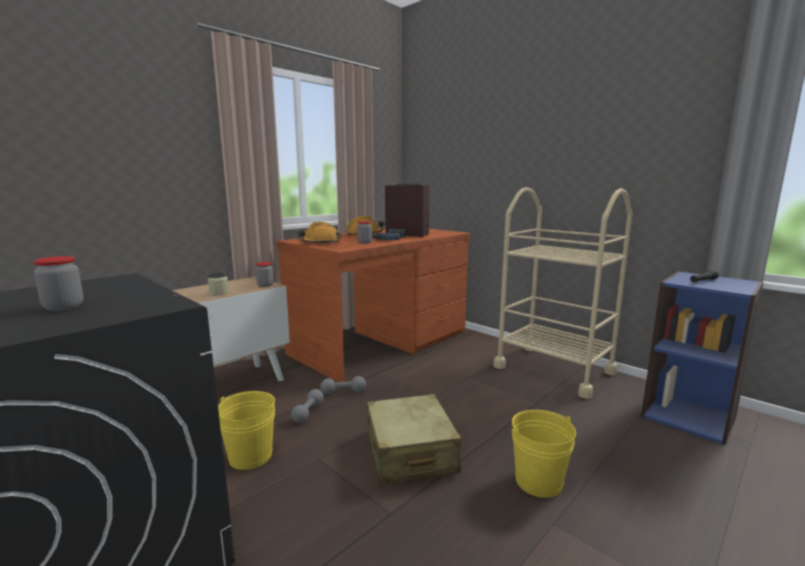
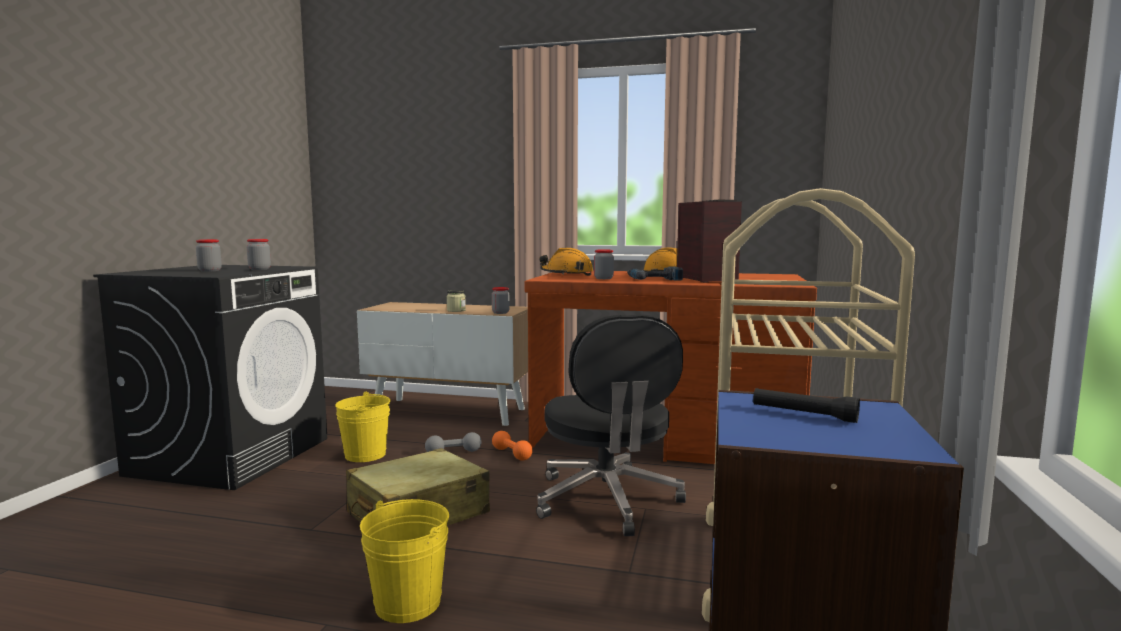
camera: 60 degrees right, 5 degrees down
grey dumbbell [320,376,366,394] -> orange dumbbell [492,431,533,461]
none -> jar [247,239,271,270]
none -> black office chair [536,314,686,536]

